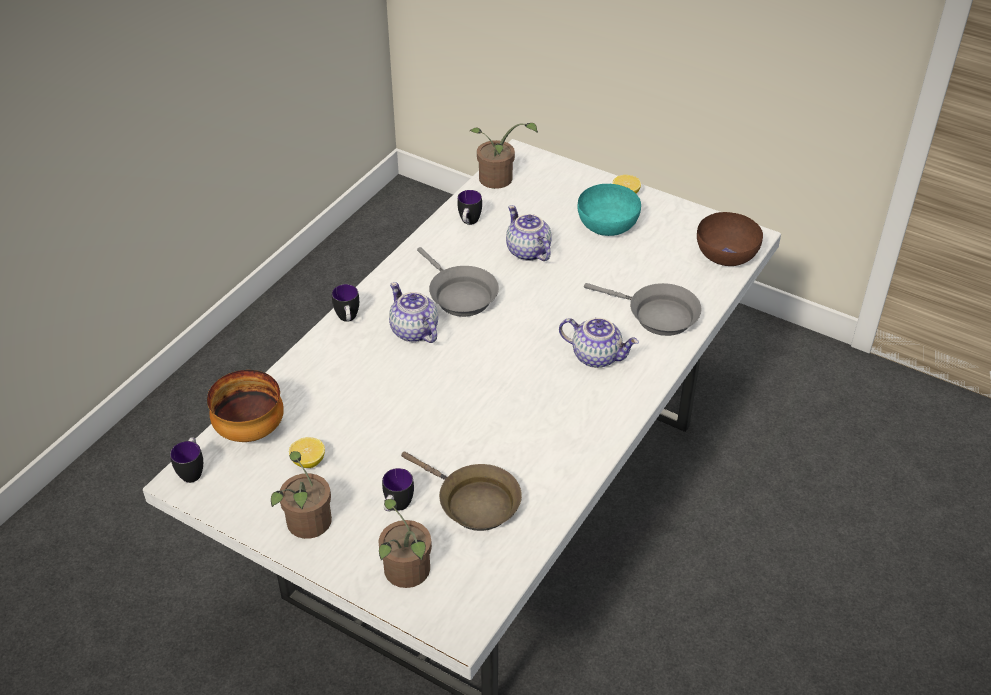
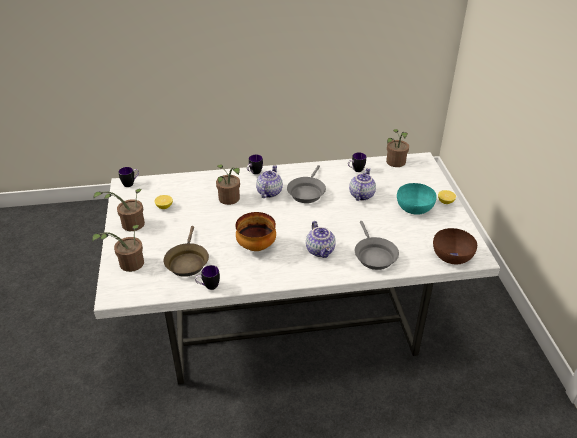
camera: 50 degrees right, 5 degrees down
bowl [207,370,284,442] -> bowl moved to [235,212,276,251]
mug [382,468,414,511] -> mug moved to [195,265,220,290]
none -> potted plant [216,164,240,205]

